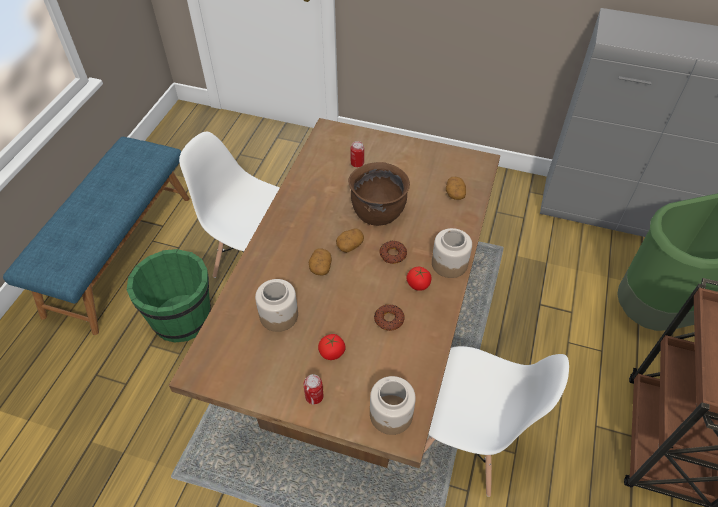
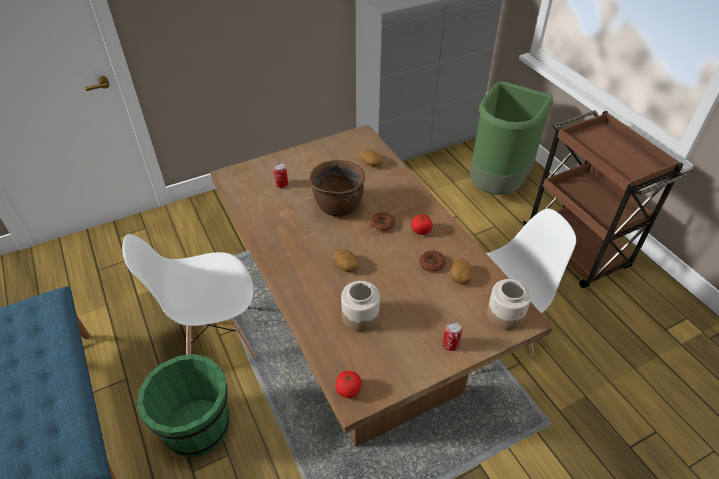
camera: 45 degrees left, 5 degrees down
tomato [318,334,345,360] -> tomato moved to [335,371,361,398]
potato [336,228,364,253] -> potato moved to [450,258,472,284]
jar [432,228,472,278] -> none

